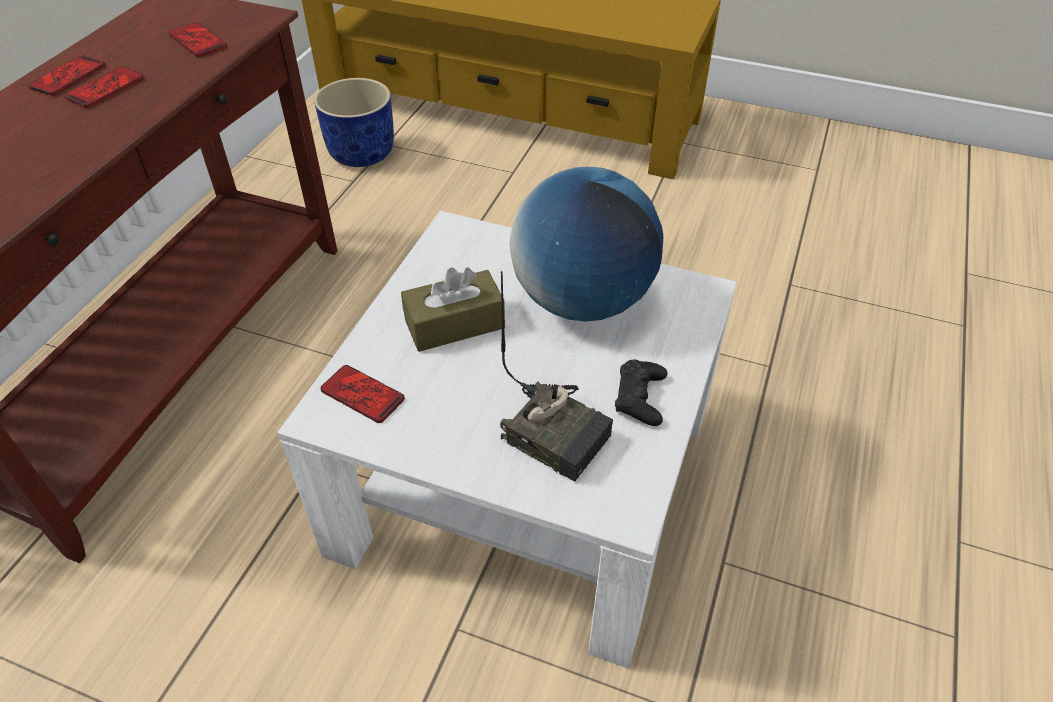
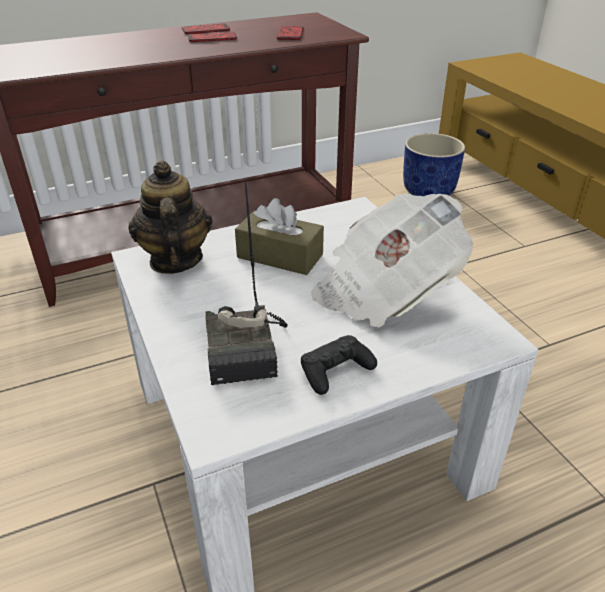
camera: 45 degrees right, 10 degrees down
phone [320,365,405,423] -> teapot [128,160,213,274]
globe [510,166,664,322] -> newspaper [311,193,473,328]

